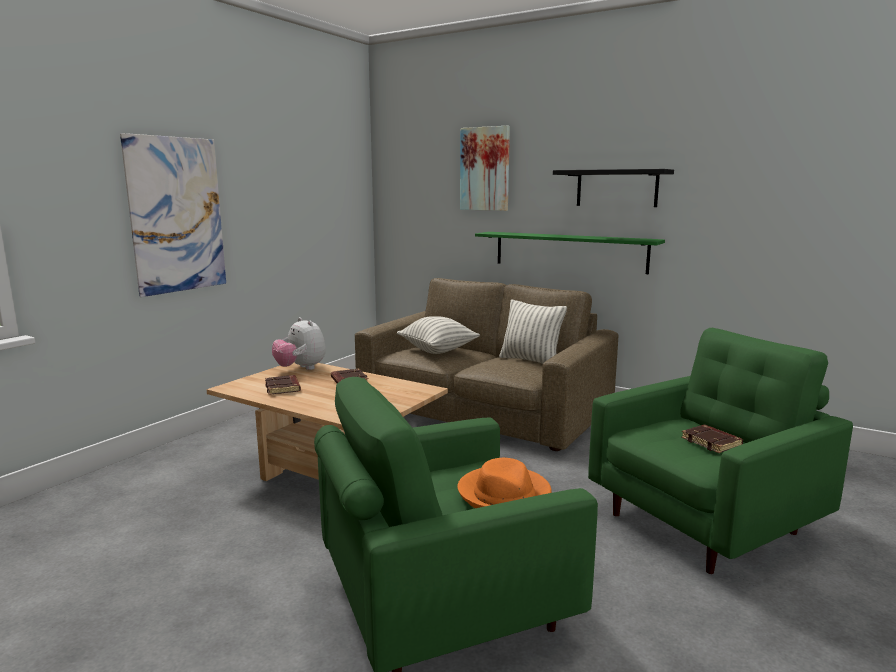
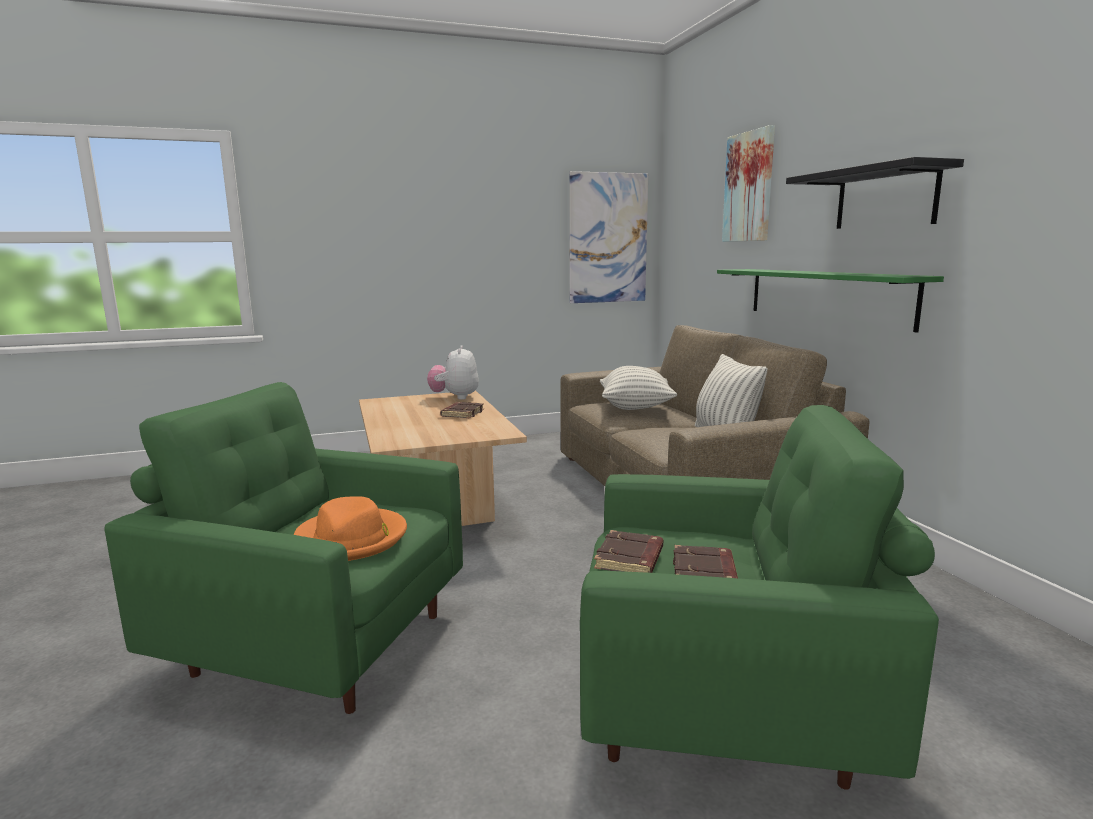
camera: 40 degrees right, 0 degrees up
picture [120,133,226,297] -> picture moved to [569,171,648,303]
brown book [265,375,301,395] -> brown book moved to [594,530,663,573]

